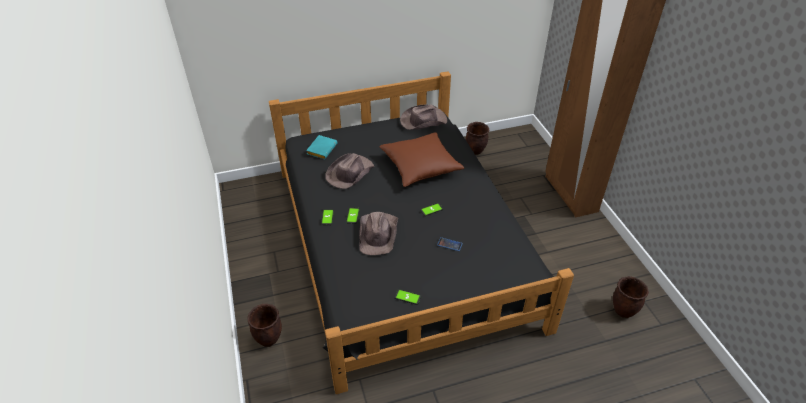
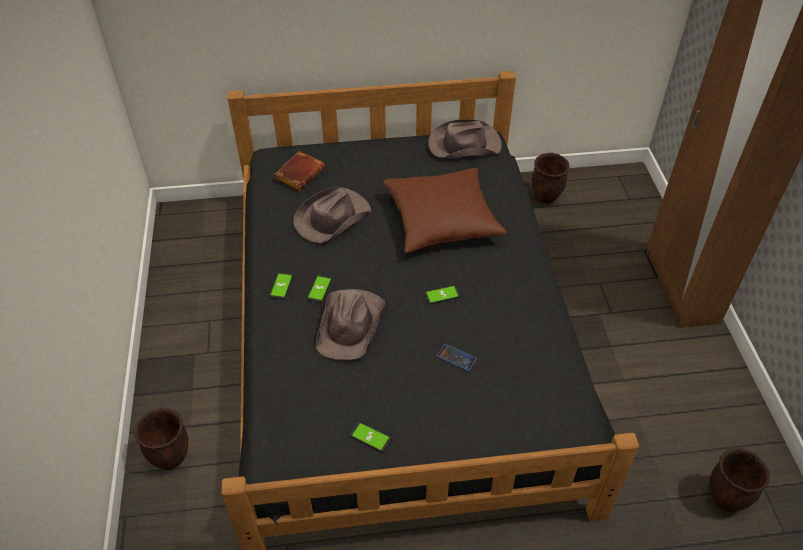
camera: 10 degrees right, 5 degrees up
turquoise book [306,135,338,160] -> brown book [274,151,325,191]

